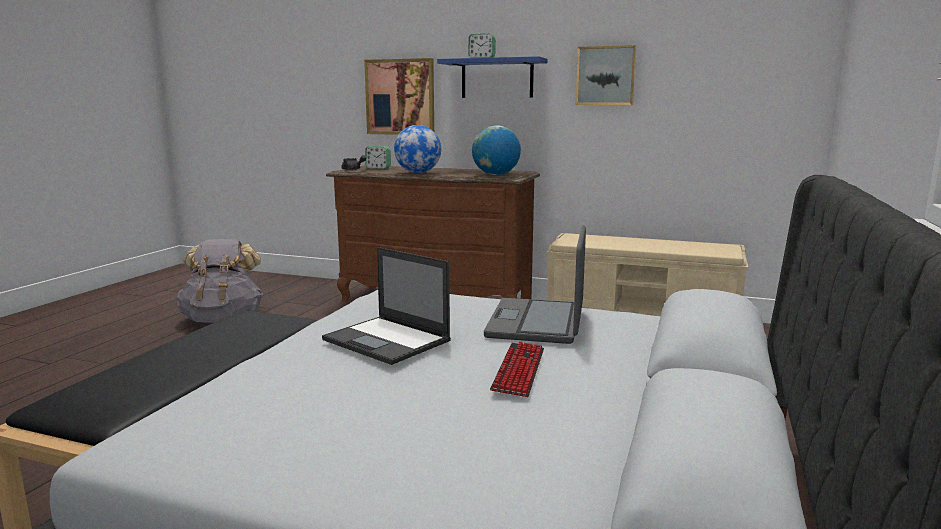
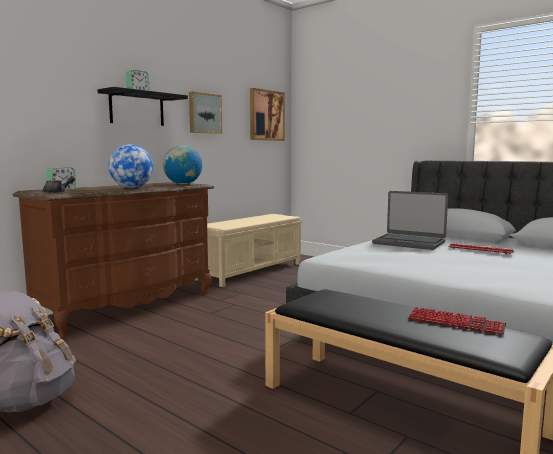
camera: 70 degrees left, 5 degrees down
laptop [322,247,451,365] -> none
picture [364,58,434,135] -> picture moved to [250,88,285,141]
blue shelf [437,56,547,98] -> black shelf [98,87,188,126]
none -> keyboard [408,307,506,335]

